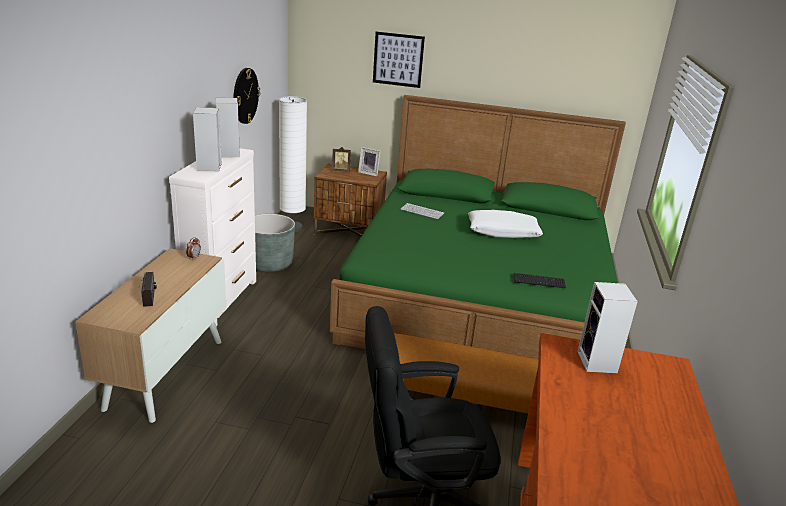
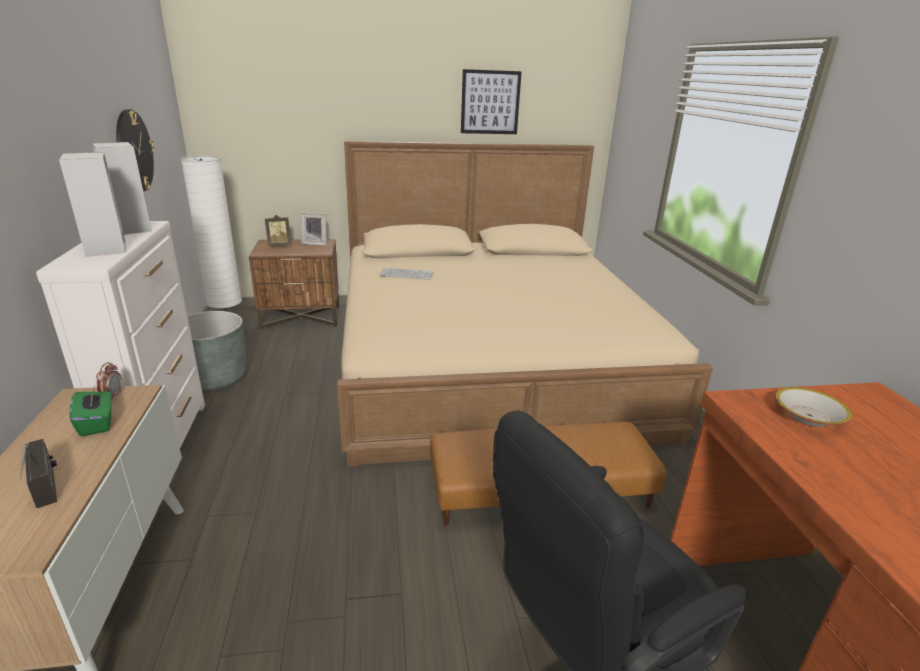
camera: 20 degrees left, 0 degrees up
green bed [330,95,629,359] -> beige bed [337,141,713,467]
picture [373,32,425,88] -> picture moved to [461,69,522,134]
white pillow [468,210,543,238] -> none
keyboard [514,273,566,288] -> none
speaker [578,282,638,373] -> bowl [775,387,852,427]
none -> green tissue box [69,385,112,437]

